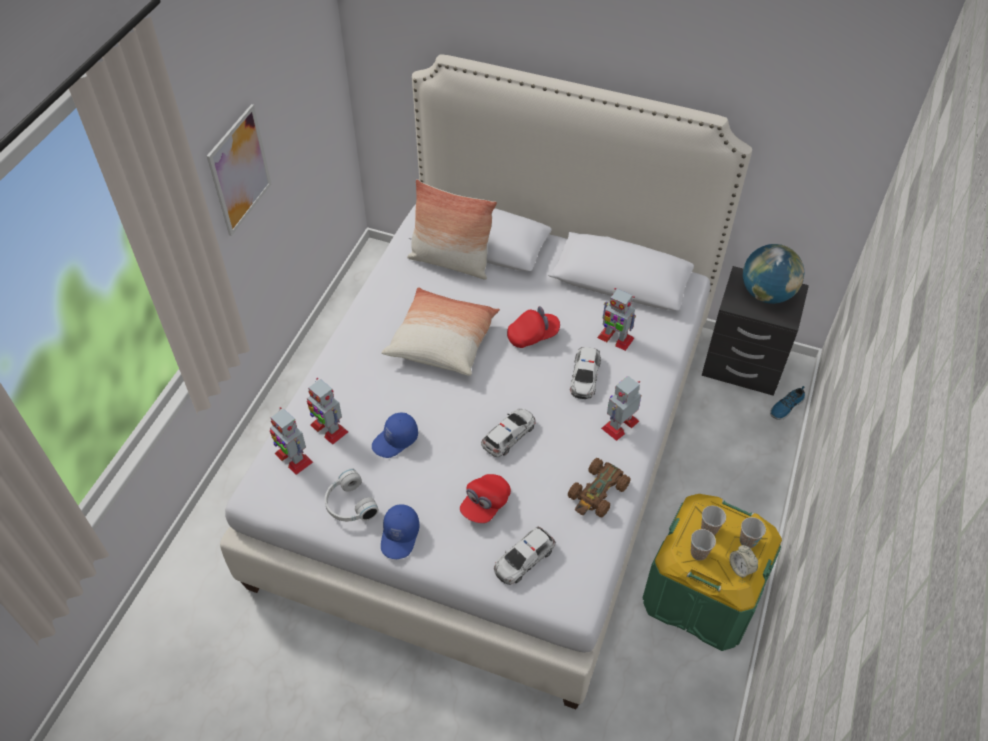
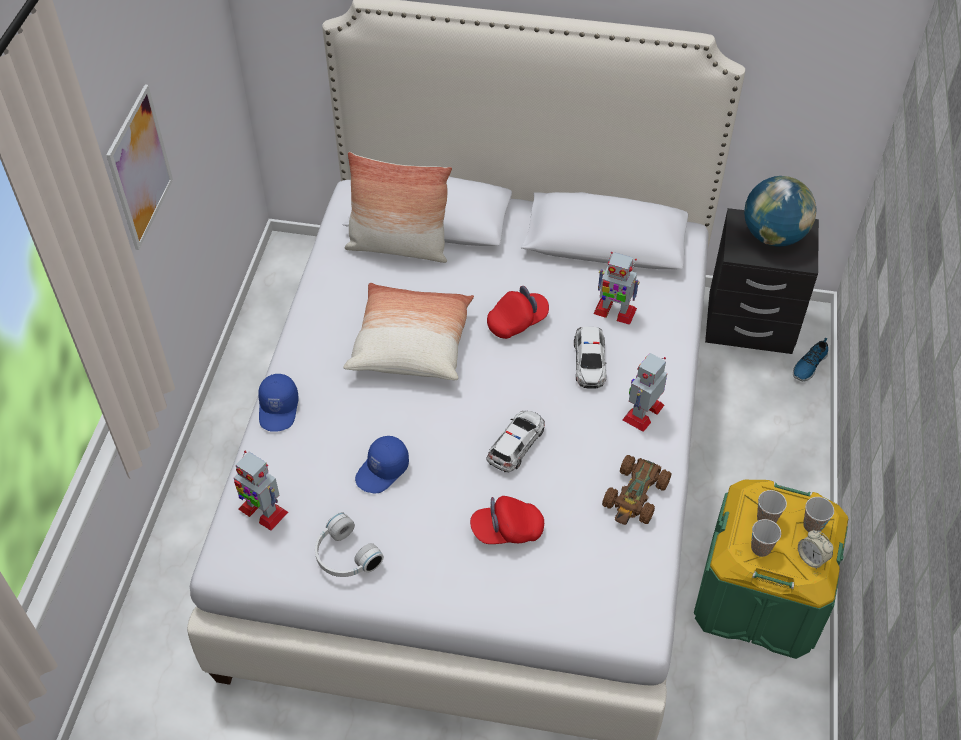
camera: 10 degrees left, 0 degrees up
toy robot [307,378,348,444] -> none
blue cap [381,504,419,559] -> blue cap moved to [258,374,299,432]
red cap [460,474,511,523] -> red cap turned 60 degrees clockwise [470,496,544,544]
toy car [494,527,556,585] -> none

